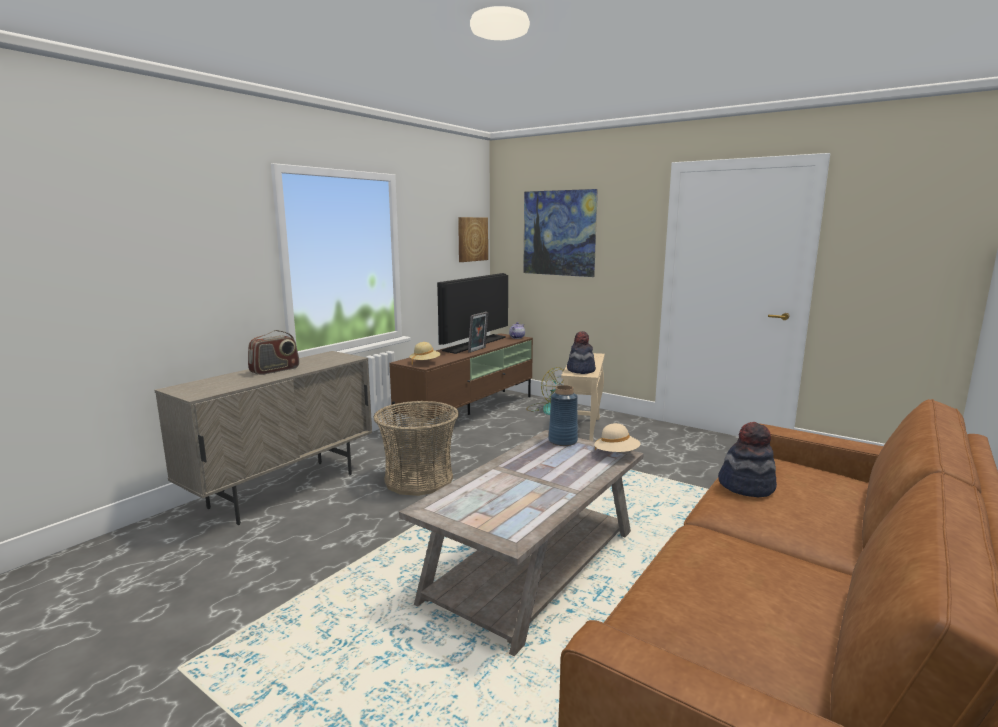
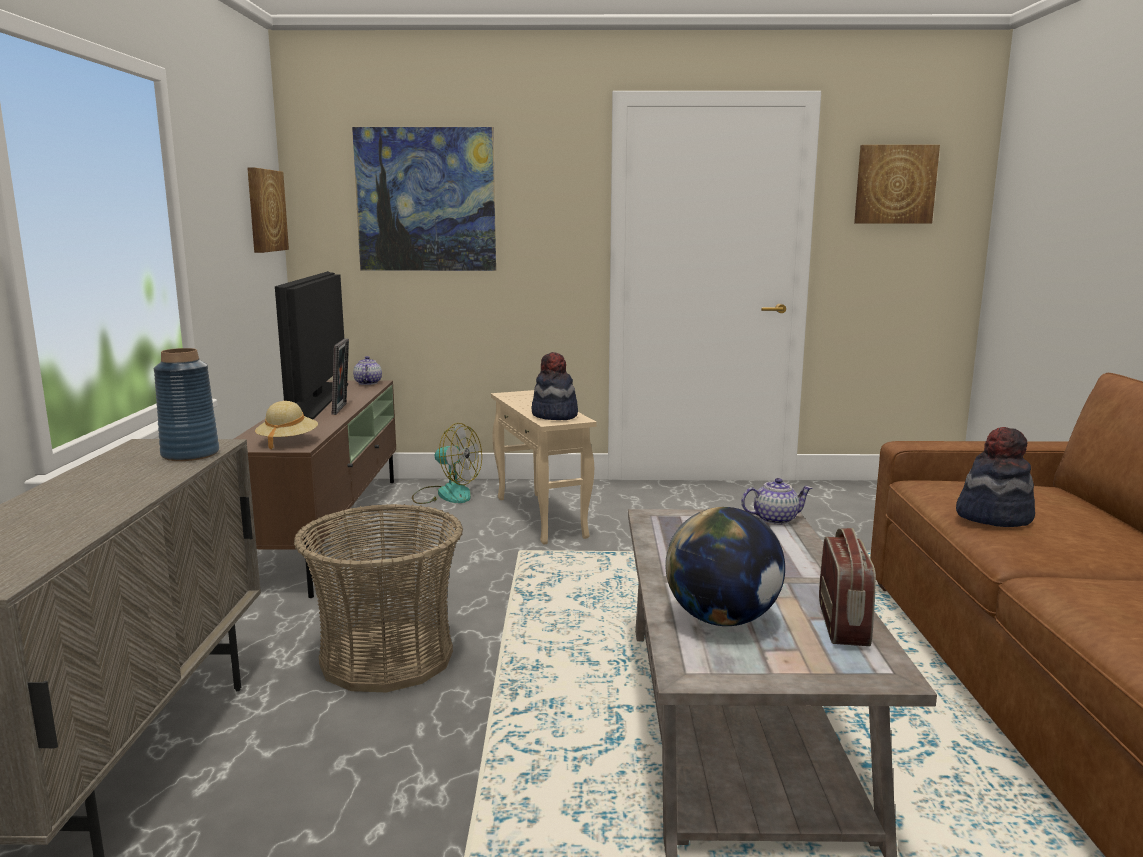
camera: 35 degrees left, 0 degrees up
radio [248,330,299,375] -> radio moved to [819,528,876,646]
blue vase [549,385,578,446] -> blue vase moved to [154,348,219,461]
beige hat [594,423,640,452] -> teapot [741,478,812,525]
none -> globe [665,507,785,626]
none -> picture [854,145,940,224]

